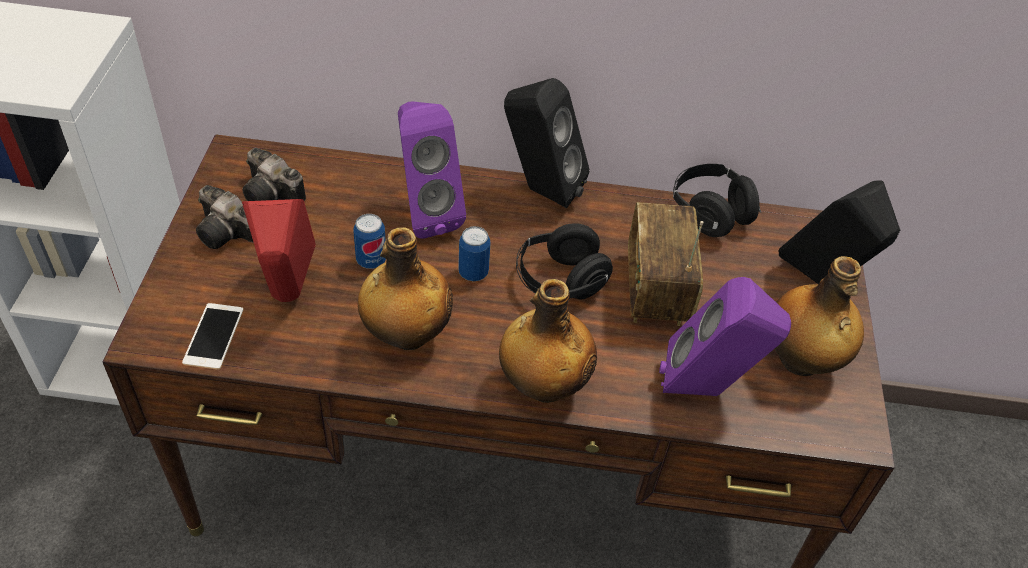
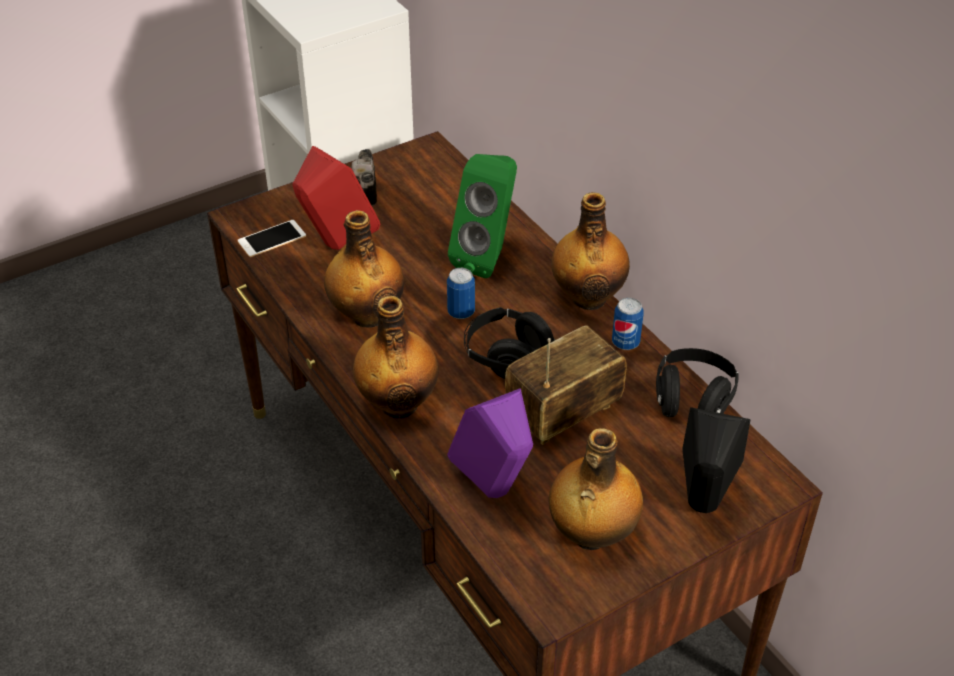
camera: 55 degrees right, 5 degrees down
camera [242,148,306,201] -> none
can [353,214,386,269] -> can moved to [612,297,644,350]
purple speaker [398,102,466,239] -> green speaker [448,154,517,278]
black speaker [504,78,589,208] -> bottle [551,192,630,310]

